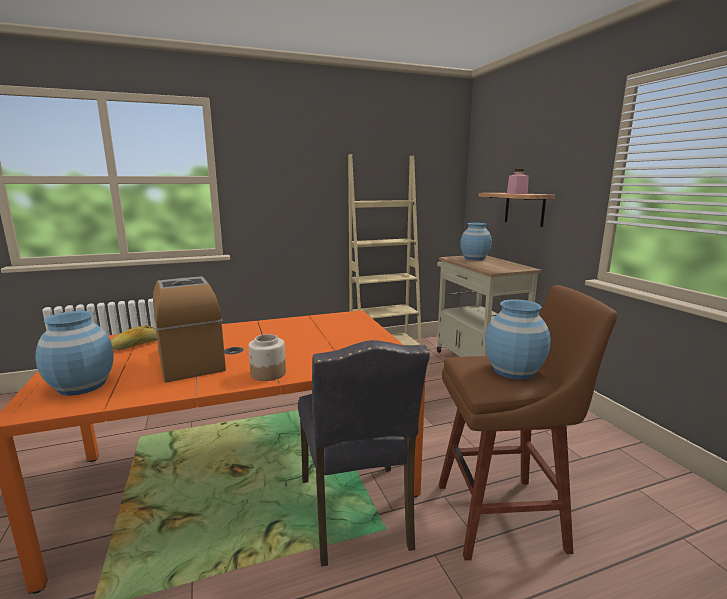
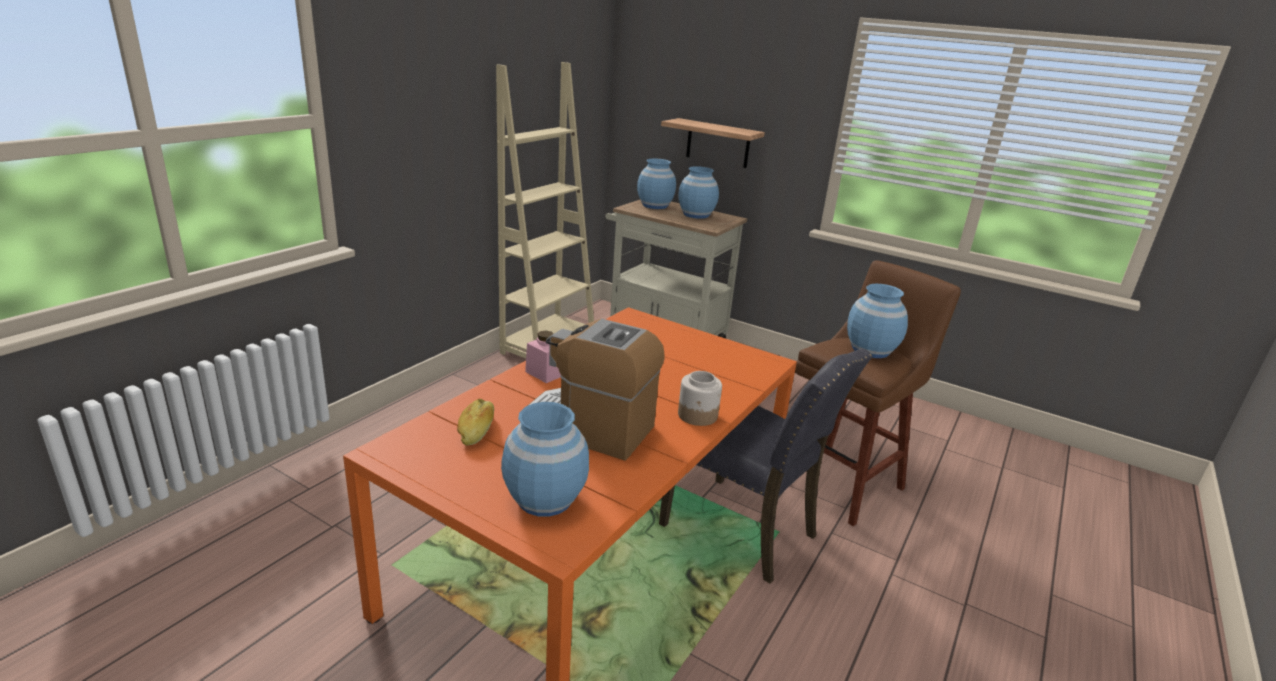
camera: 40 degrees left, 10 degrees up
pink jar [507,169,529,194] -> pink jar moved to [525,331,561,383]
none -> blue vase [678,166,719,219]

